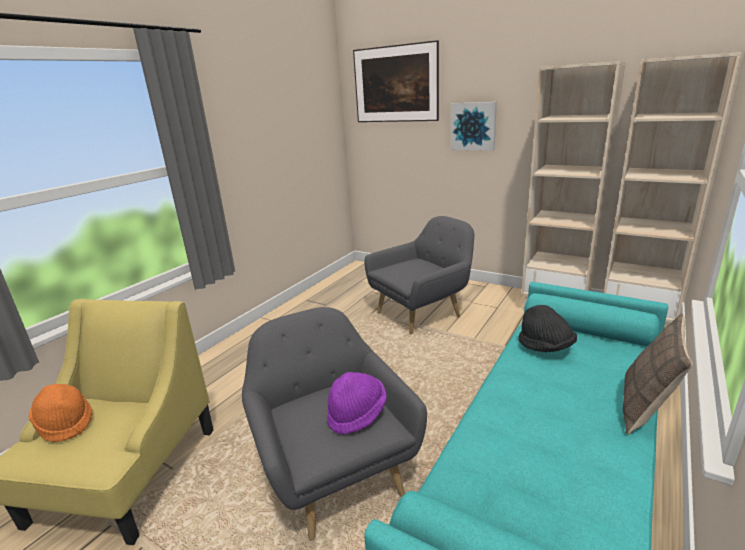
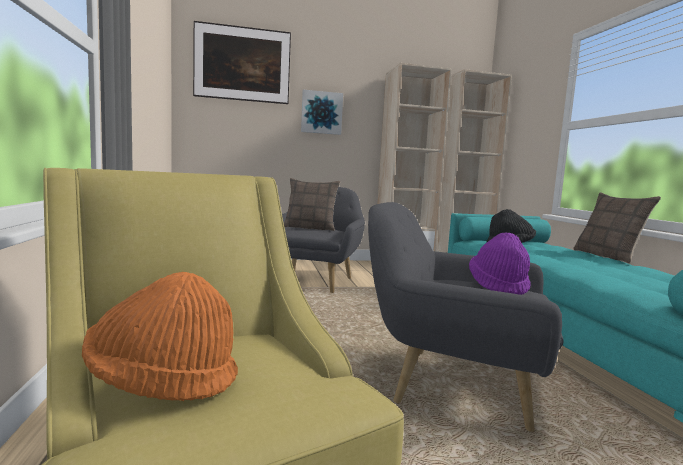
camera: 45 degrees left, 15 degrees down
none -> pillow [284,178,340,231]

